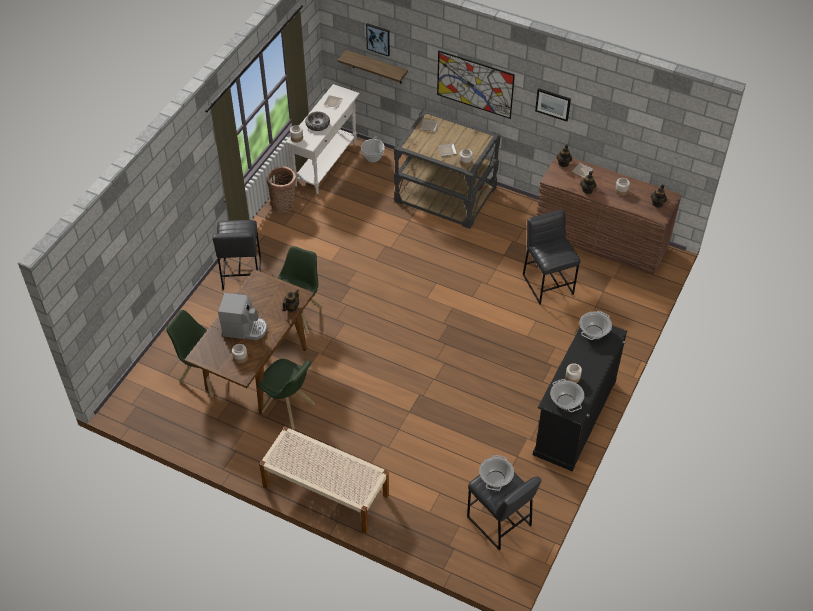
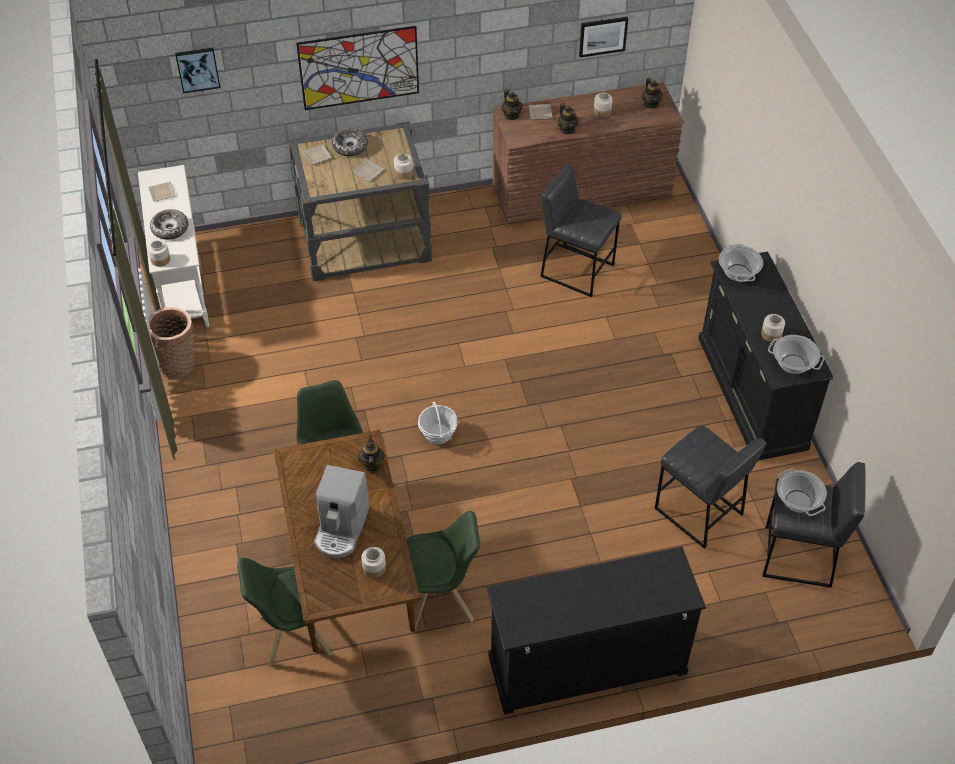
camera: 40 degrees left, 0 degrees up
grey stool [213,220,261,290] -> grey stool moved to [655,425,767,549]
coffee machine [218,292,267,340] -> coffee machine turned 135 degrees clockwise [314,465,369,558]
beige bench [259,426,389,534] -> black cabinet [486,547,706,715]
shelf [338,50,408,83] -> none
basket [361,136,385,162] -> basket moved to [418,402,458,445]
picture [535,88,571,122] -> picture moved to [579,17,628,58]
none -> bowl [332,128,368,156]

